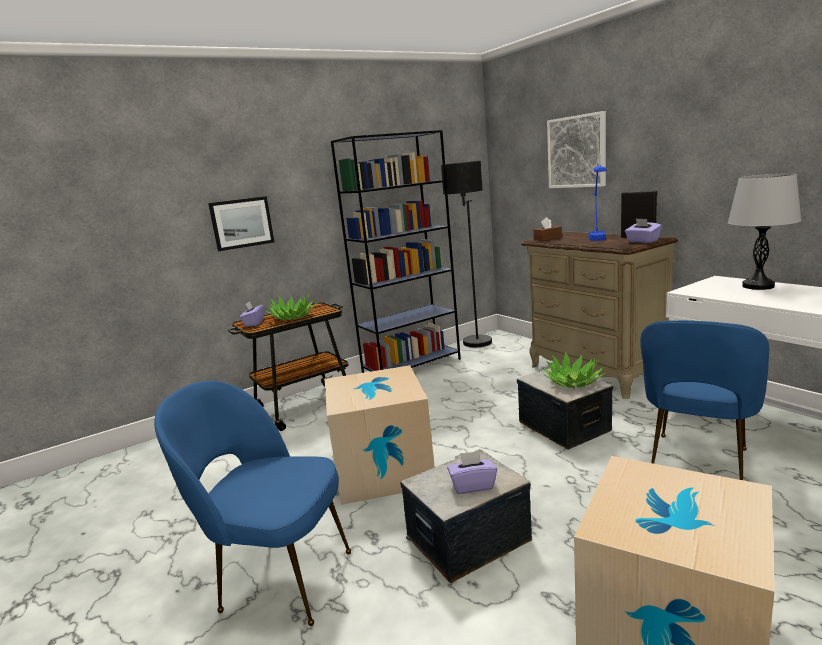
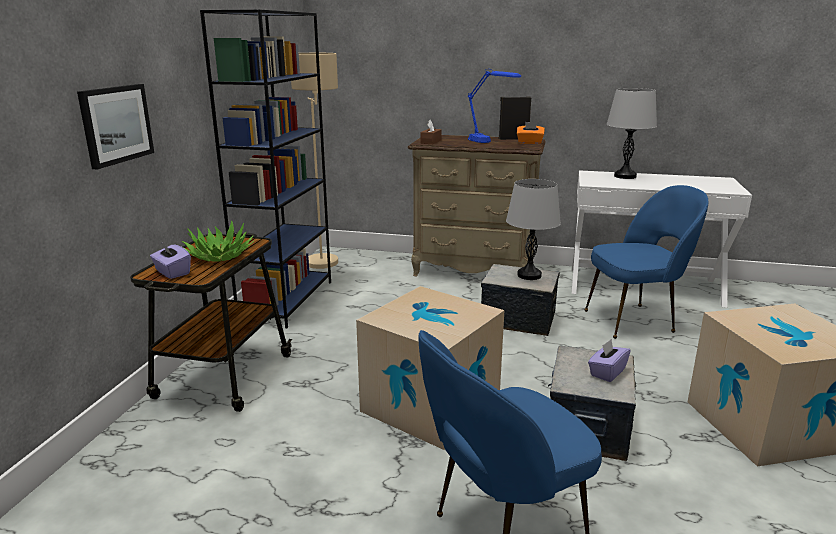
camera: 45 degrees left, 5 degrees up
black floor lamp [441,161,492,347] -> beige floor lamp [291,53,338,269]
potted plant [543,352,605,388] -> grey table lamp [506,179,561,280]
picture [547,111,606,188] -> none
purple tissue box [625,219,662,243] -> orange tissue box [517,122,545,144]
blue chair [640,320,769,480] -> blue chair turned 90 degrees counterclockwise [584,185,708,339]

